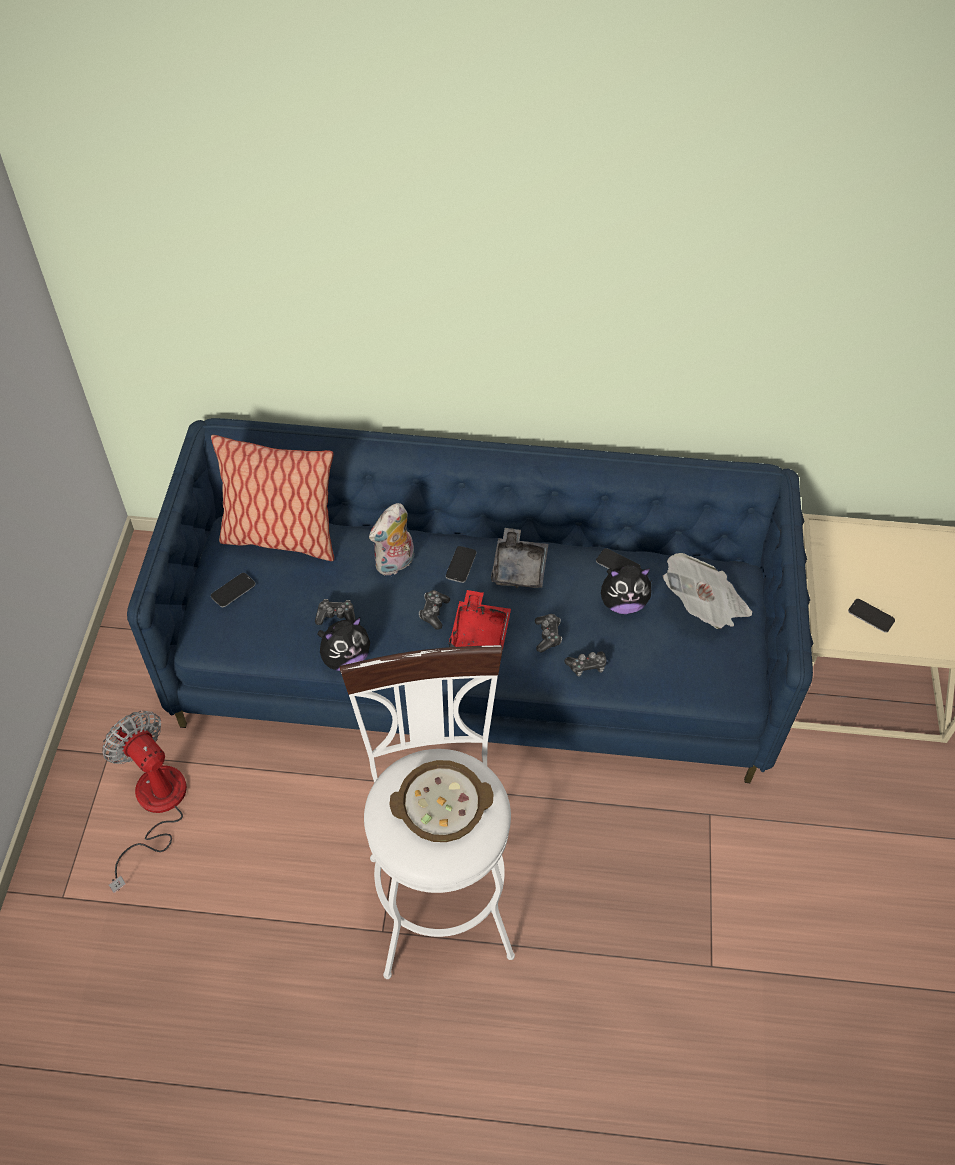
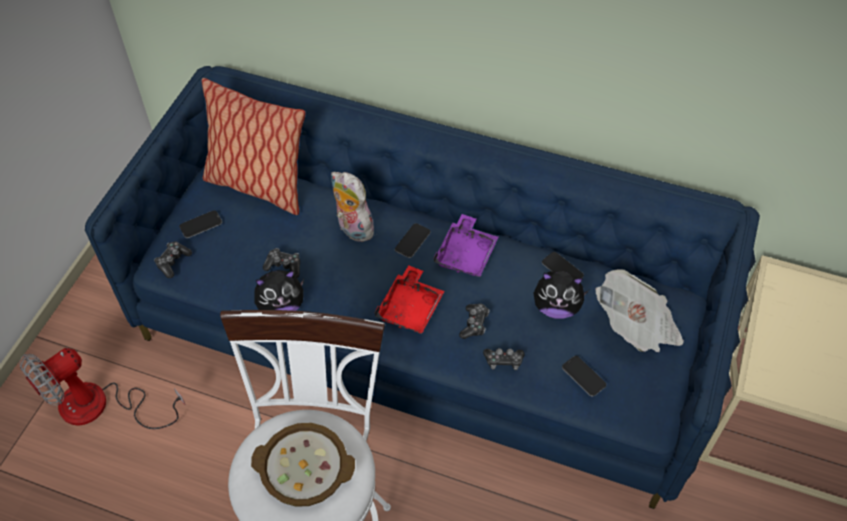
camera: 15 degrees right, 0 degrees up
fan [102,711,187,893] -> fan turned 105 degrees counterclockwise [19,348,185,429]
plush toy [369,503,414,575] -> plush toy turned 75 degrees clockwise [331,172,375,242]
game controller [419,590,450,630] -> game controller moved to [154,242,192,278]
grey tray [491,528,548,588] -> purple tray [434,214,498,277]
phone [848,599,895,633] -> phone moved to [562,356,606,396]

